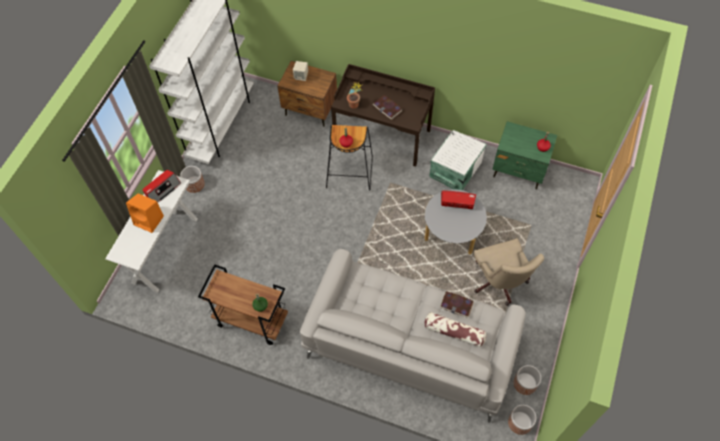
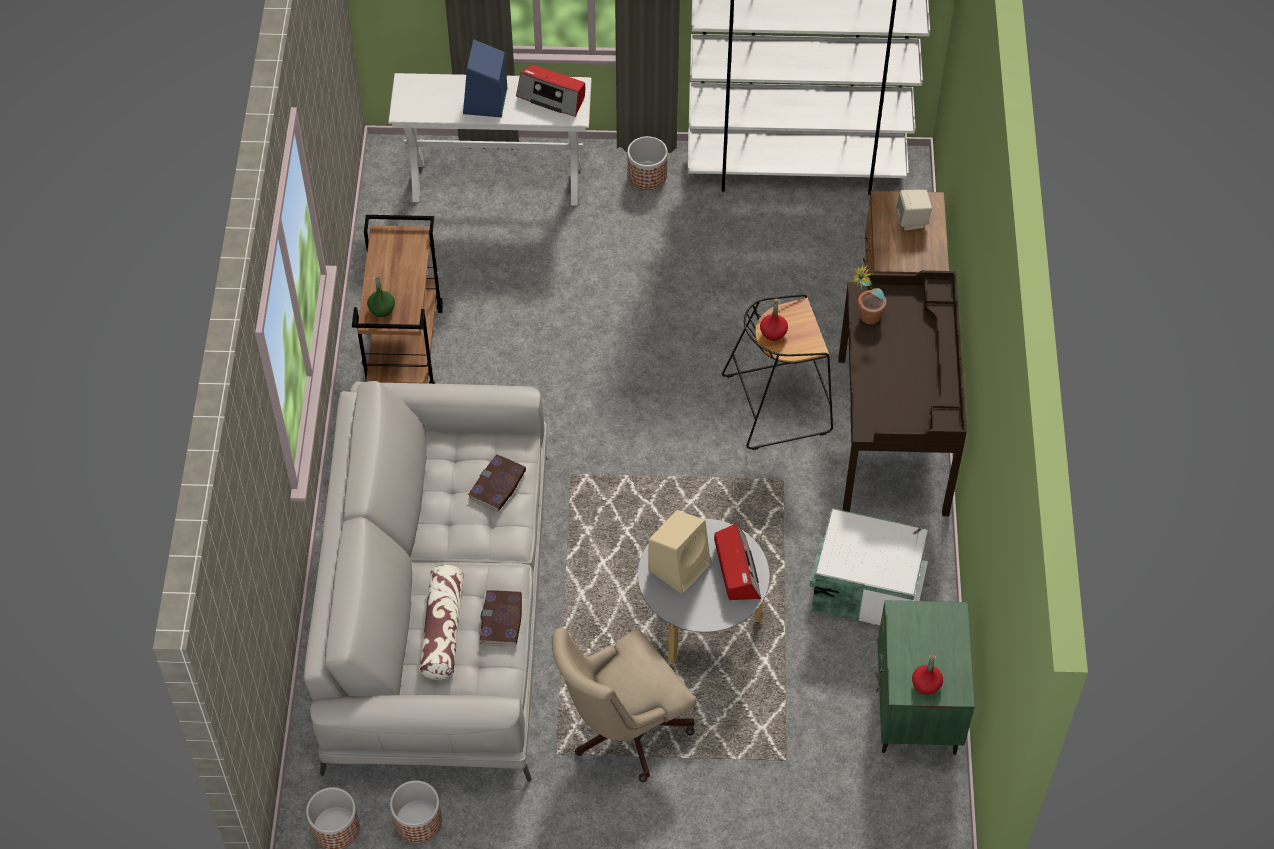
camera: 70 degrees right, 5 degrees down
orange speaker [126,193,164,233] -> blue speaker [463,39,507,117]
book [373,95,402,120] -> book moved to [468,454,526,512]
none -> beige speaker [648,510,711,595]

